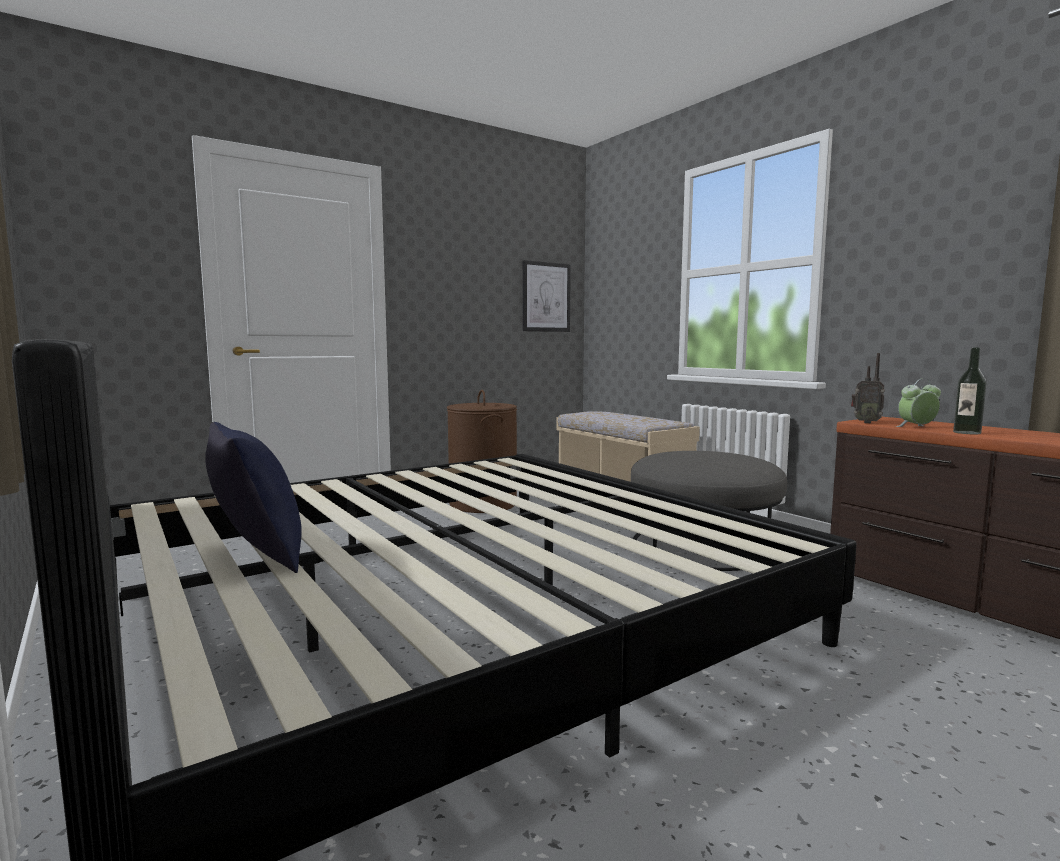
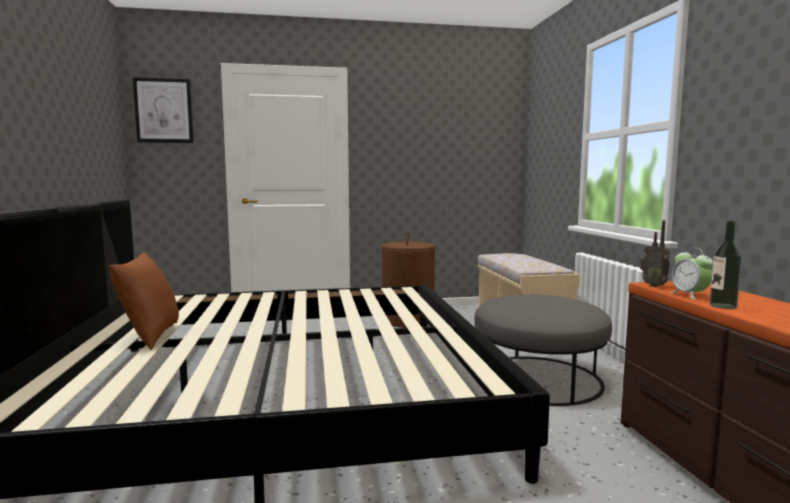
camera: 25 degrees right, 0 degrees up
blue pillow [205,422,302,573] -> brown pillow [109,253,179,350]
picture [523,260,571,332] -> picture moved to [133,77,193,143]
alarm clock [896,379,941,427] -> alarm clock turned 120 degrees counterclockwise [669,248,713,300]

